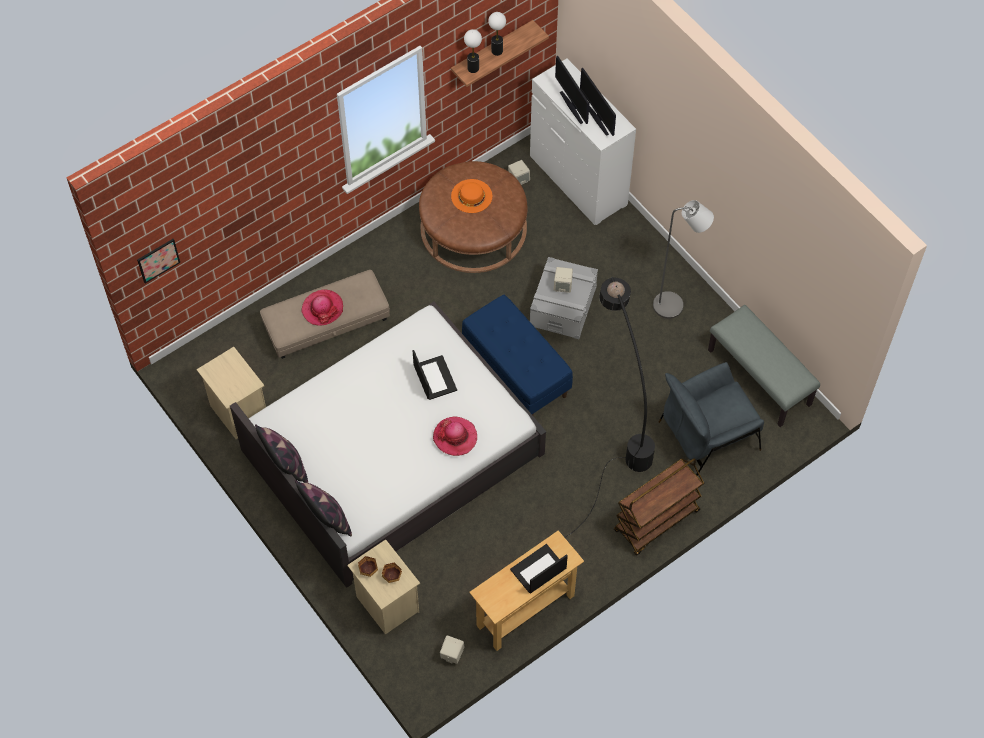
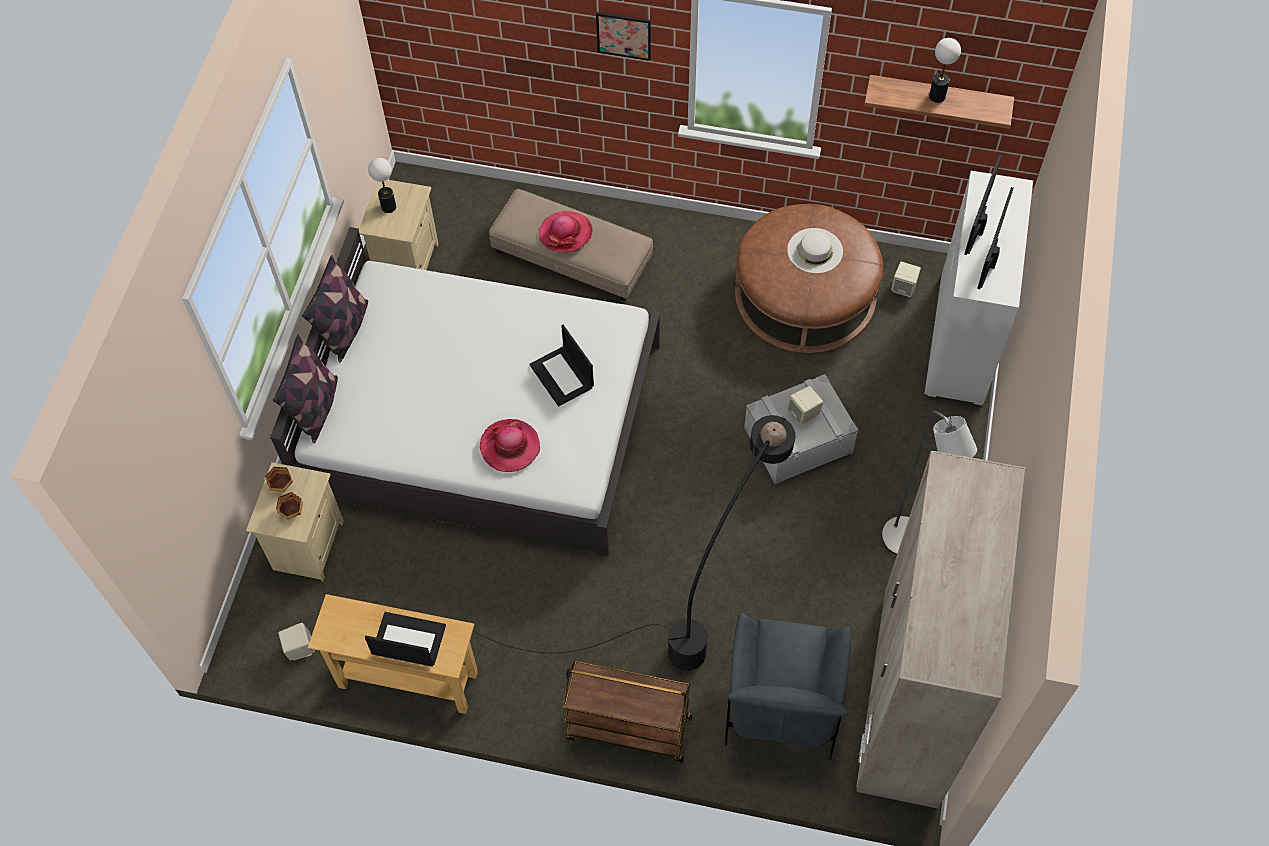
camera: 50 degrees right, 0 degrees up
picture [137,239,180,283] -> picture moved to [596,12,651,61]
laptop [412,350,457,400] -> laptop turned 120 degrees clockwise [529,325,594,407]
orange hat [451,179,492,213] -> white hat [787,228,843,273]
blue bench [462,295,573,416] -> none
table lamp [464,29,482,73] -> table lamp moved to [368,158,396,213]
grey armchair [659,362,764,476] -> grey armchair turned 105 degrees counterclockwise [724,613,851,760]
grey bench [708,305,820,427] -> beige wardrobe [856,451,1025,809]

